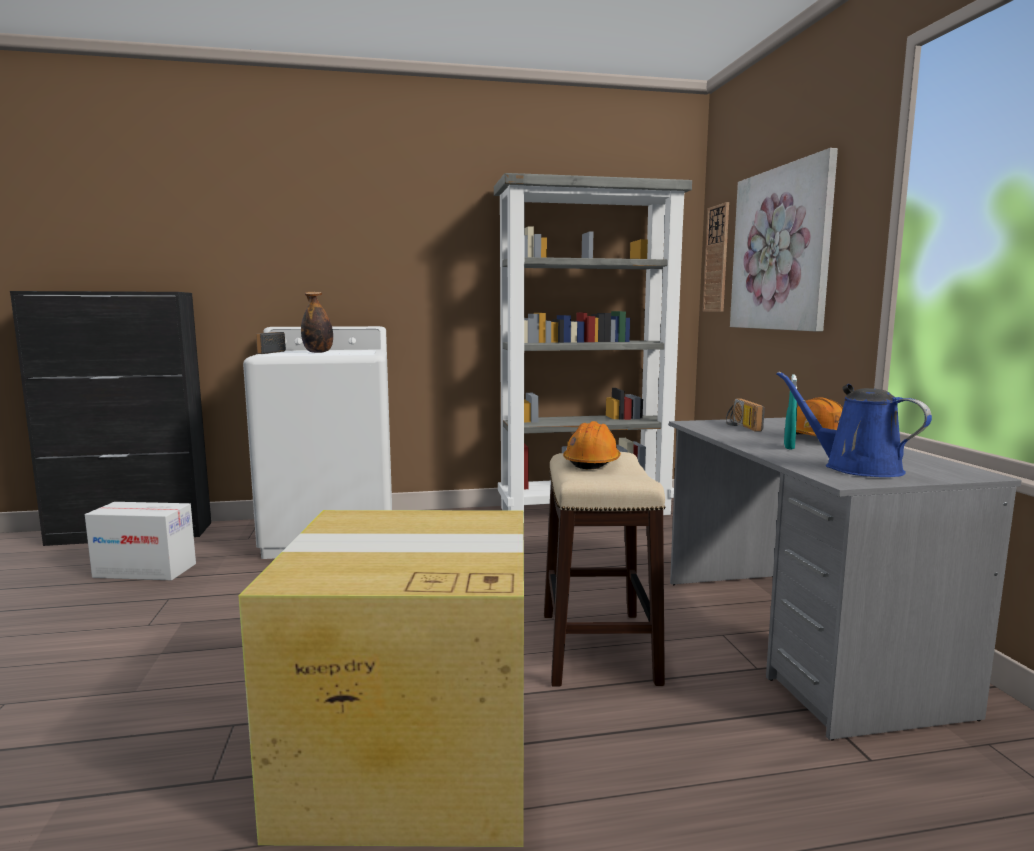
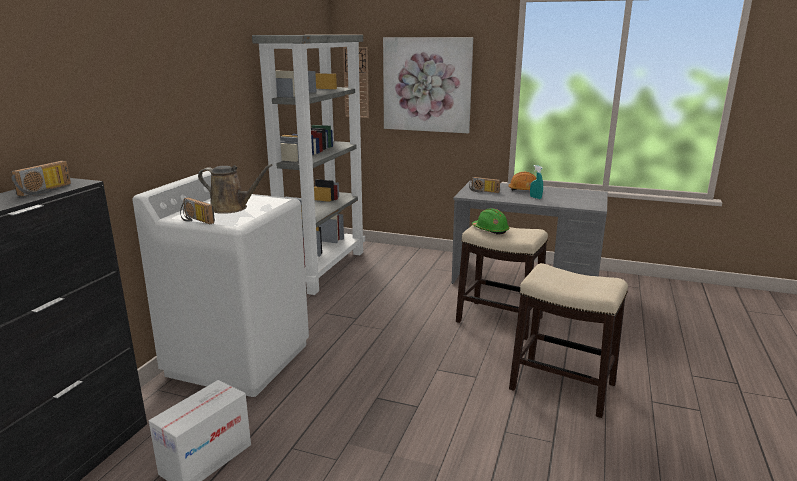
camera: 60 degrees left, 10 degrees up
cardboard box [238,510,524,847] -> stool [509,263,628,418]
bottle [301,292,333,353] -> brown watering can [198,164,273,214]
orange hard hat [563,421,621,469] -> green hard hat [472,208,510,235]
blue watering can [776,372,932,477] -> none
none -> radio [12,161,71,196]

